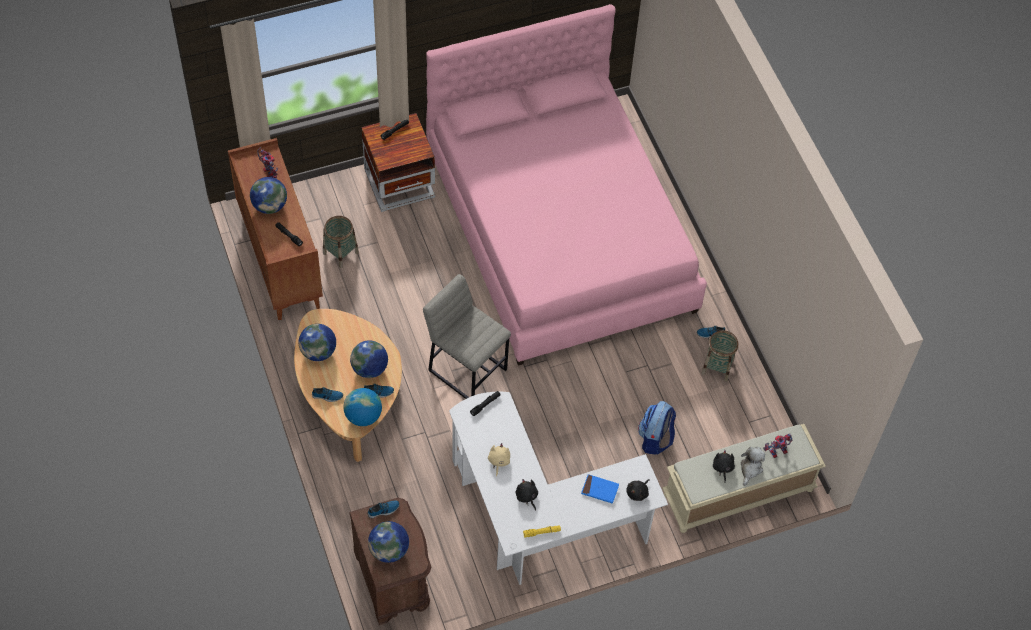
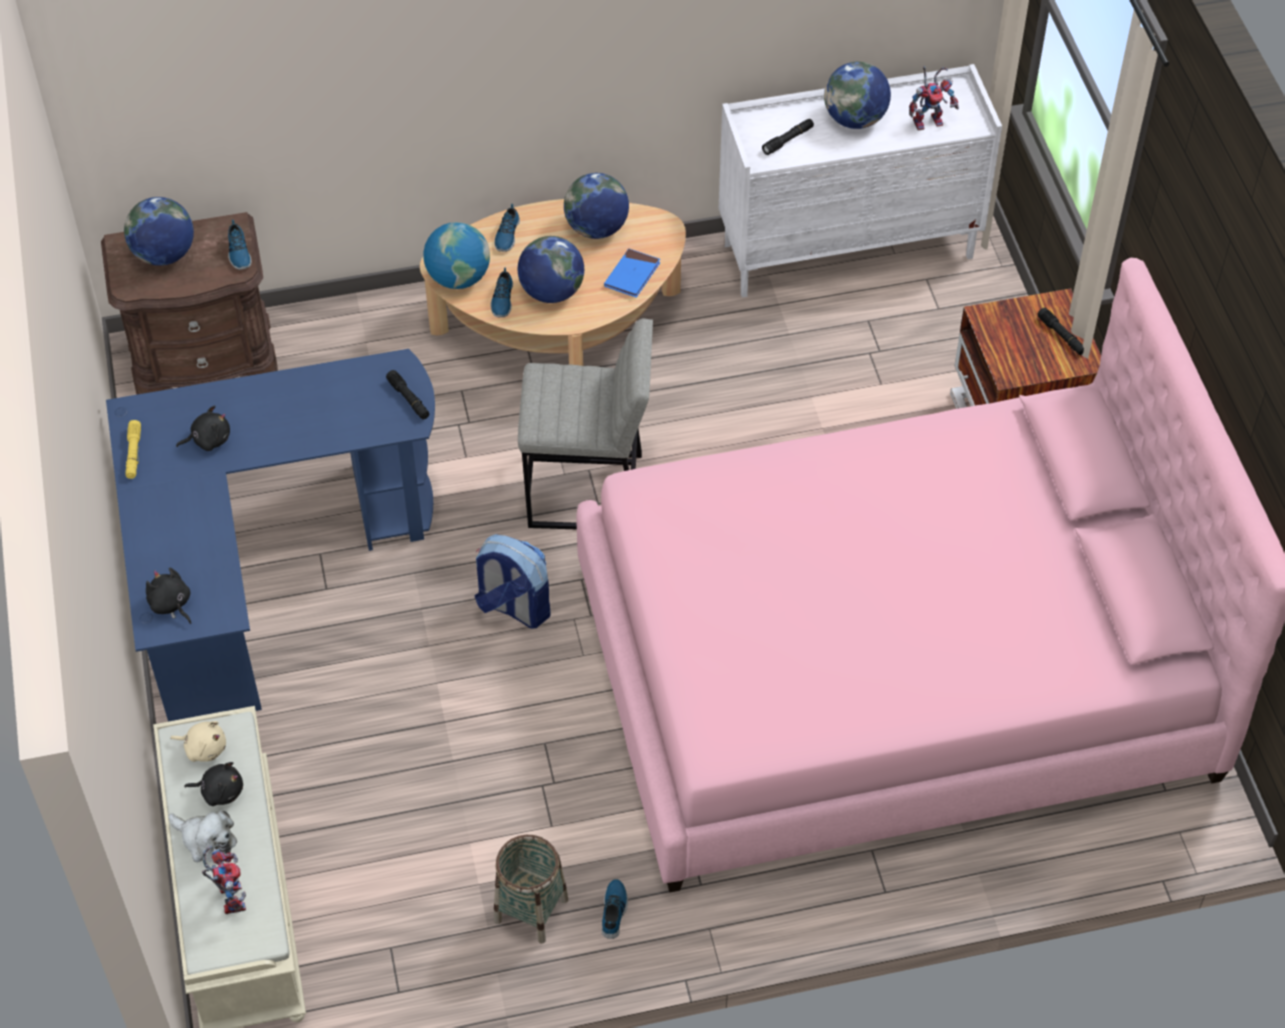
camera: 100 degrees right, 5 degrees down
brown cabinet [228,138,323,320] -> white cabinet [719,64,1002,297]
basket [323,216,359,268] -> none
grey chair [423,274,511,399] -> grey chair turned 45 degrees clockwise [518,318,653,529]
white desk [449,392,668,585] -> blue desk [106,349,435,722]
beige plush toy [488,443,510,477] -> beige plush toy moved to [170,721,226,762]
blue book [581,474,619,504] -> blue book moved to [604,249,660,298]
backpack [638,401,676,454] -> backpack moved to [475,534,551,629]

